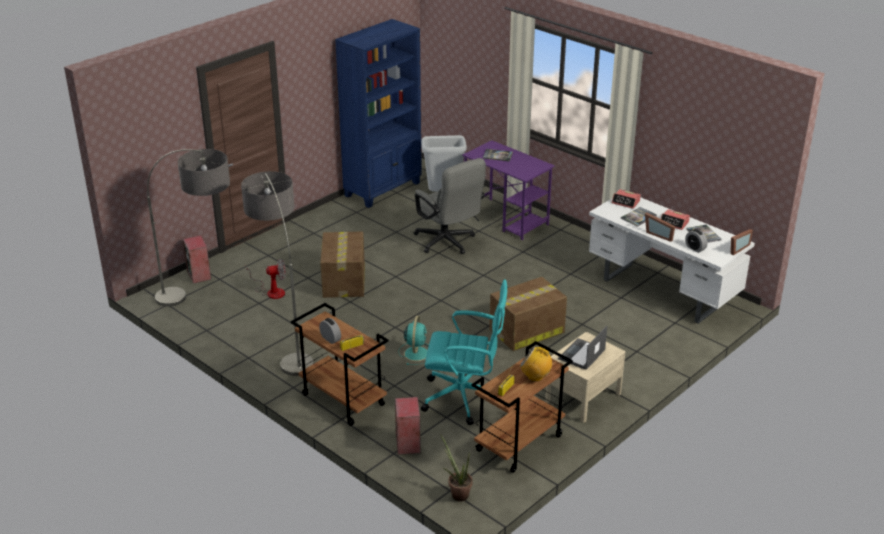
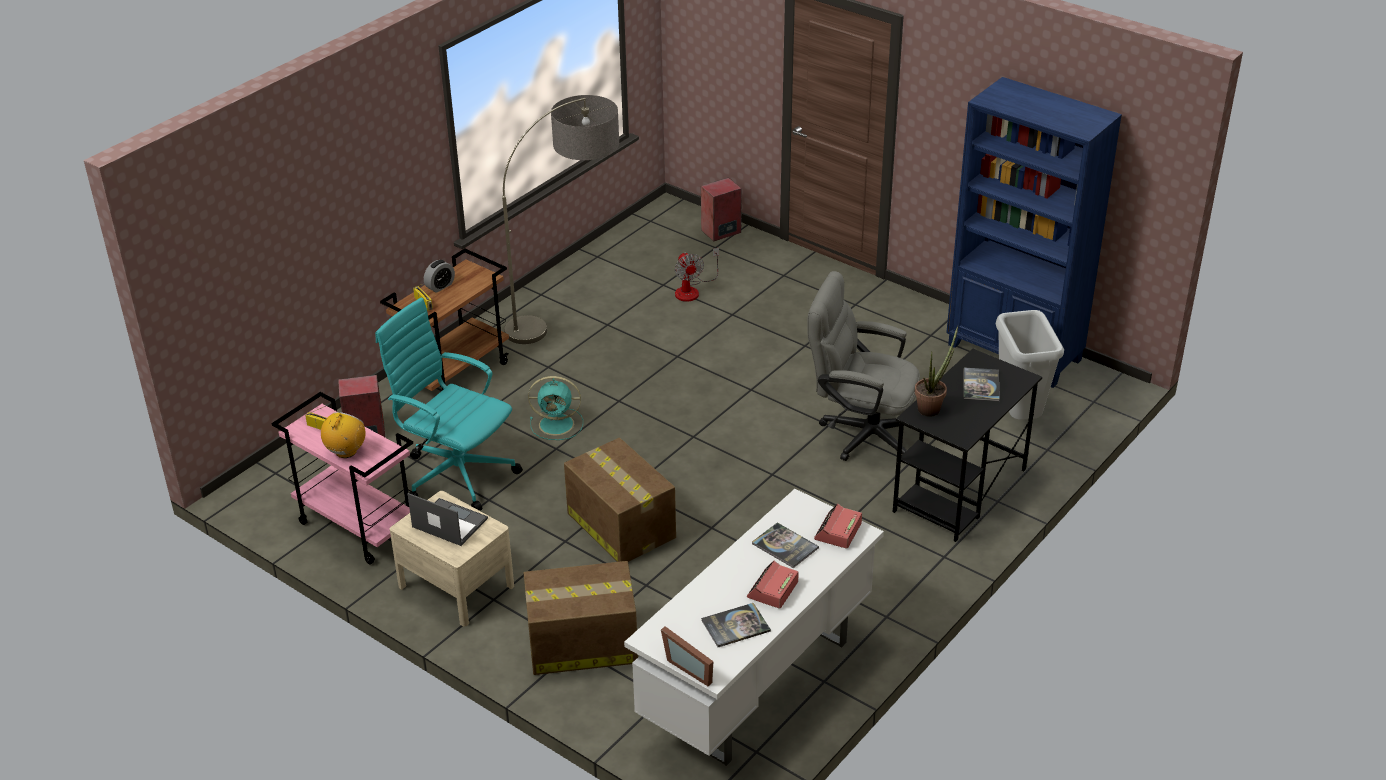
camera: 85 degrees right, 5 degrees up
floor lamp [147,149,230,307] -> none
cardboard box [320,231,365,298] -> cardboard box moved to [524,561,638,675]
grey office chair [414,158,486,254] -> grey office chair turned 60 degrees clockwise [808,271,920,461]
turquoise office chair [421,279,507,425] -> turquoise office chair turned 120 degrees clockwise [375,298,523,511]
potted plant [440,434,473,501] -> potted plant moved to [915,326,958,417]
purple desk [462,140,554,240] -> black desk [893,349,1042,542]
brown cart [472,341,573,473] -> pink cart [272,392,414,565]
picture frame [645,213,675,242] -> none
alarm clock [685,229,708,253] -> none

